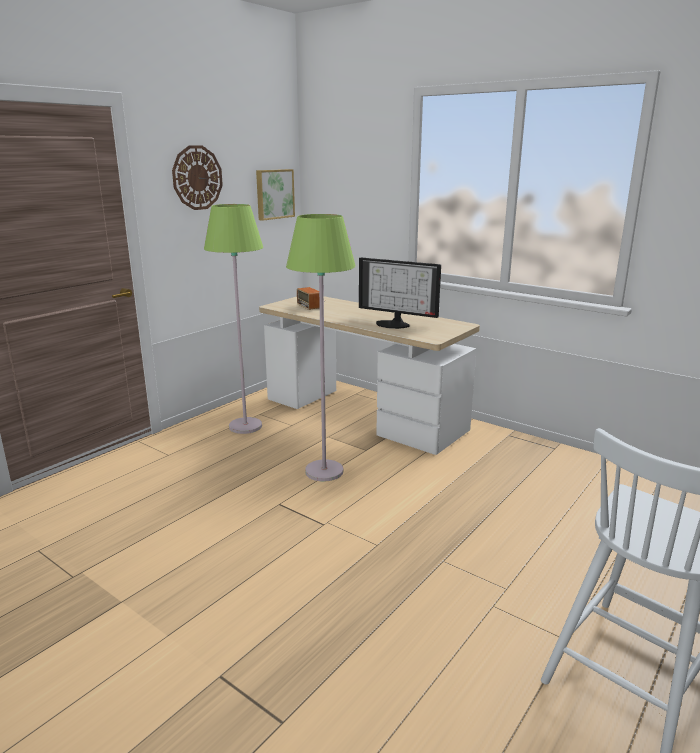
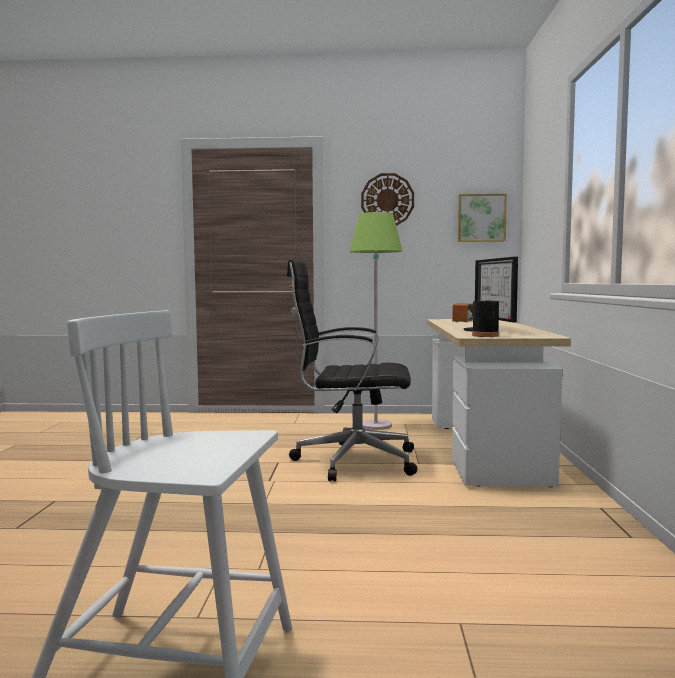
camera: 55 degrees right, 15 degrees down
green floor lamp [286,214,356,481] -> black office chair [287,260,417,481]
none -> black bottle [472,286,499,337]

